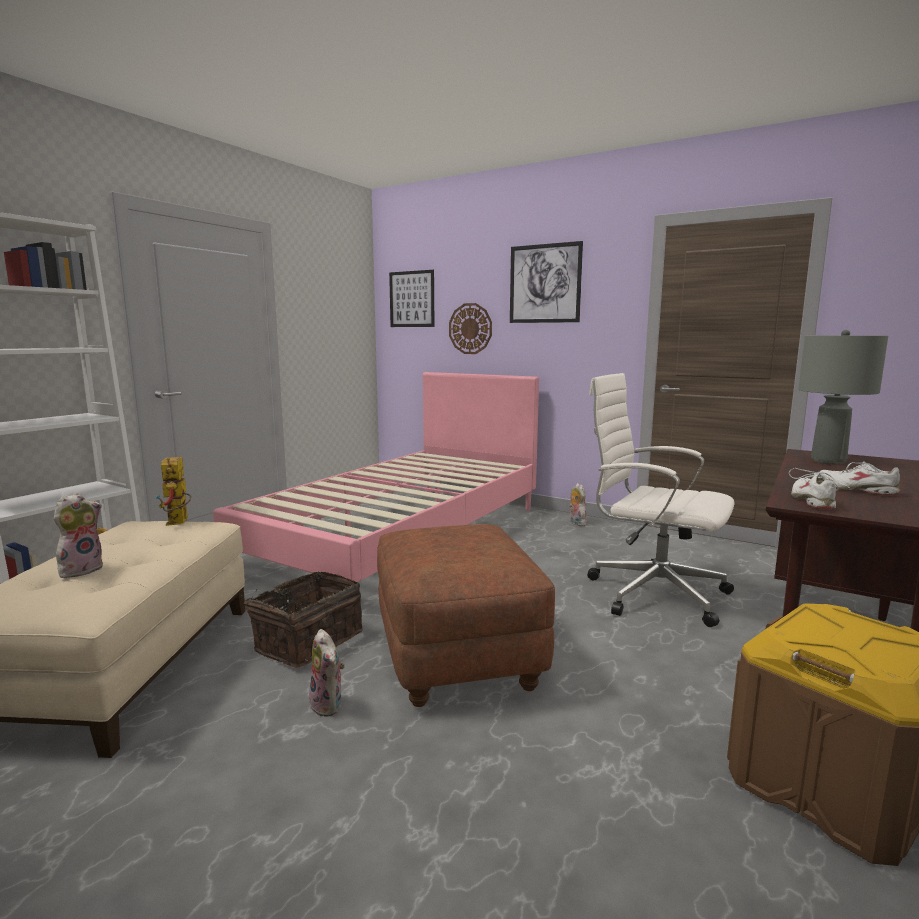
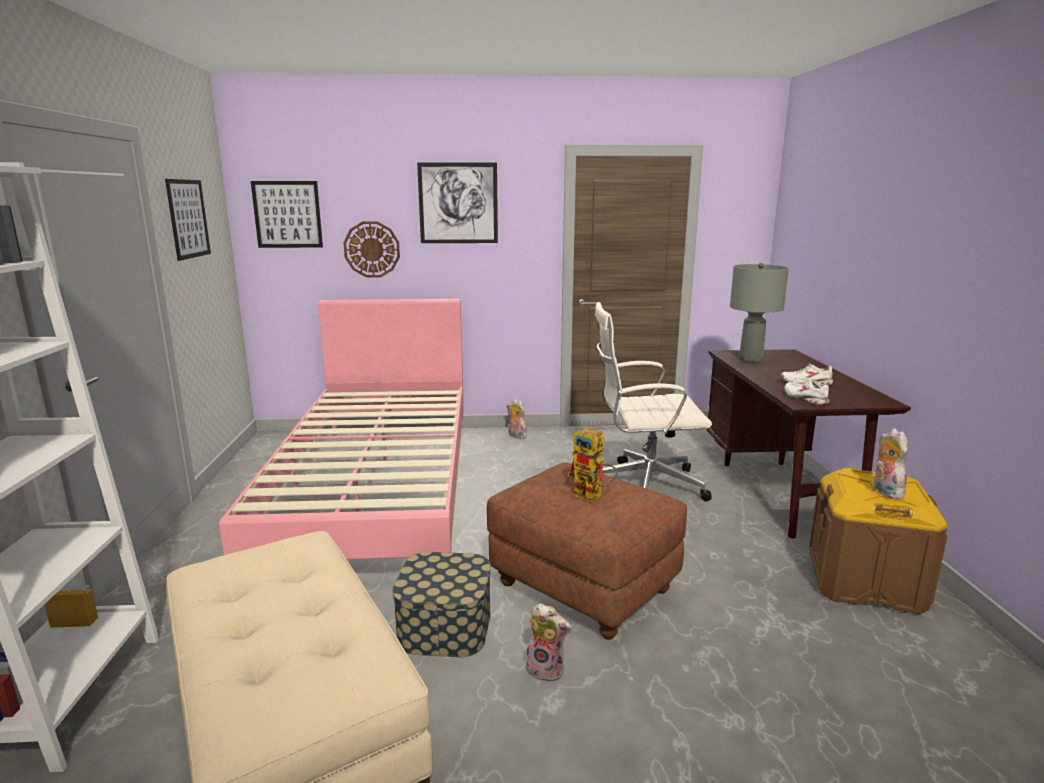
camera: 35 degrees left, 5 degrees up
plush toy [54,493,103,578] -> plush toy moved to [874,428,908,499]
toy robot [156,457,191,526] -> toy robot moved to [567,428,618,502]
basket [241,572,363,668] -> storage box [392,552,491,657]
none -> picture [165,179,211,261]

